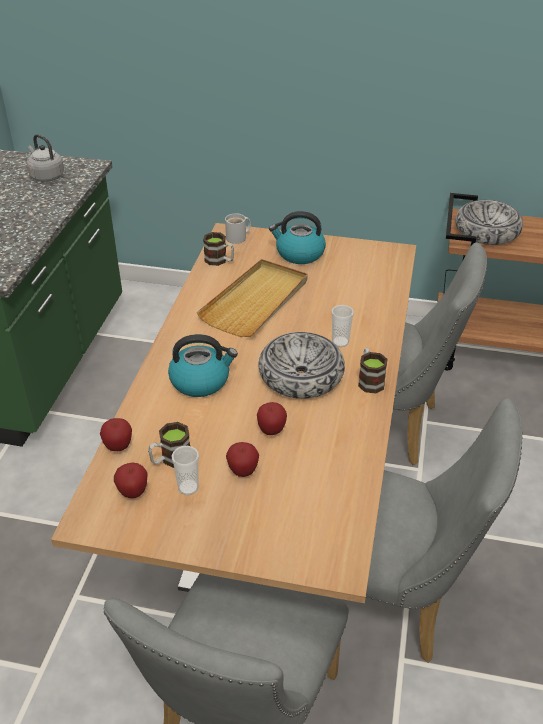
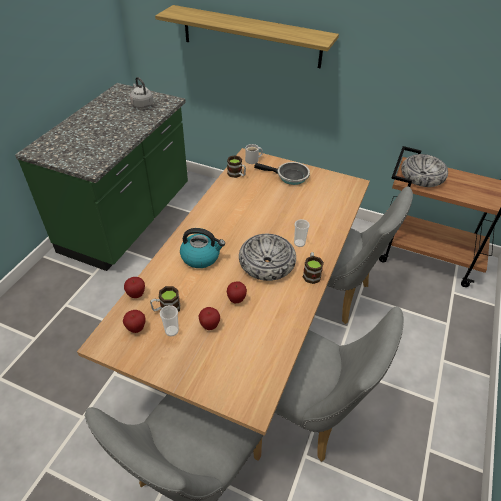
camera: 10 degrees right, 5 degrees up
beige tray [197,259,308,337] -> none
kettle [269,211,326,264] -> frying pan [254,162,310,185]
none -> shelf [155,5,339,68]

